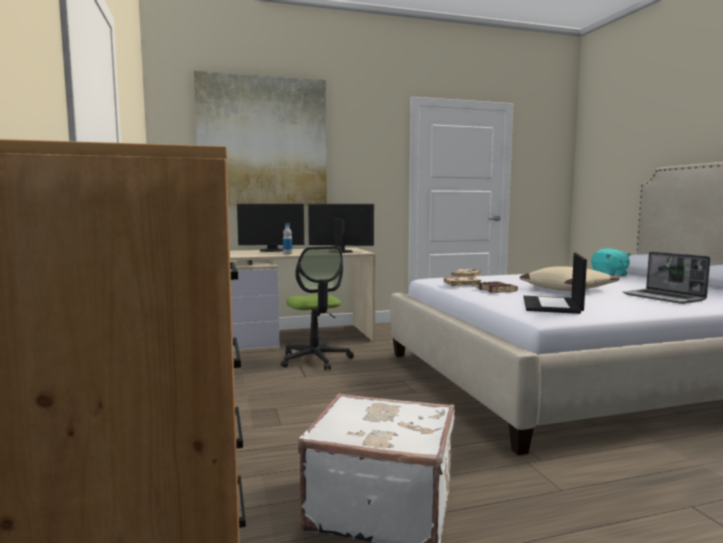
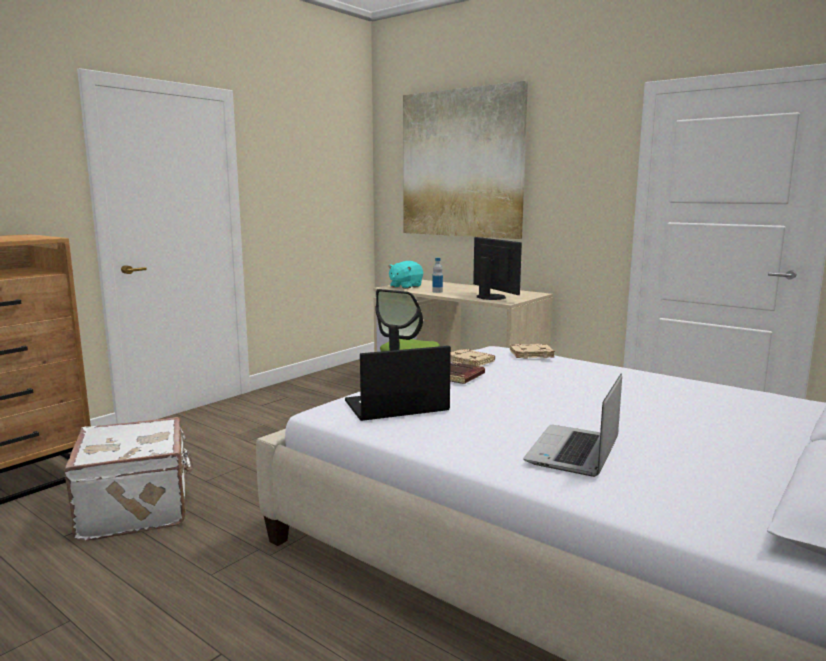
camera: 55 degrees right, 5 degrees up
monitor [237,204,304,252] -> none
beige pillow [520,266,620,291] -> none
turquoise plush toy [591,248,631,276] -> turquoise plush toy moved to [388,261,423,289]

